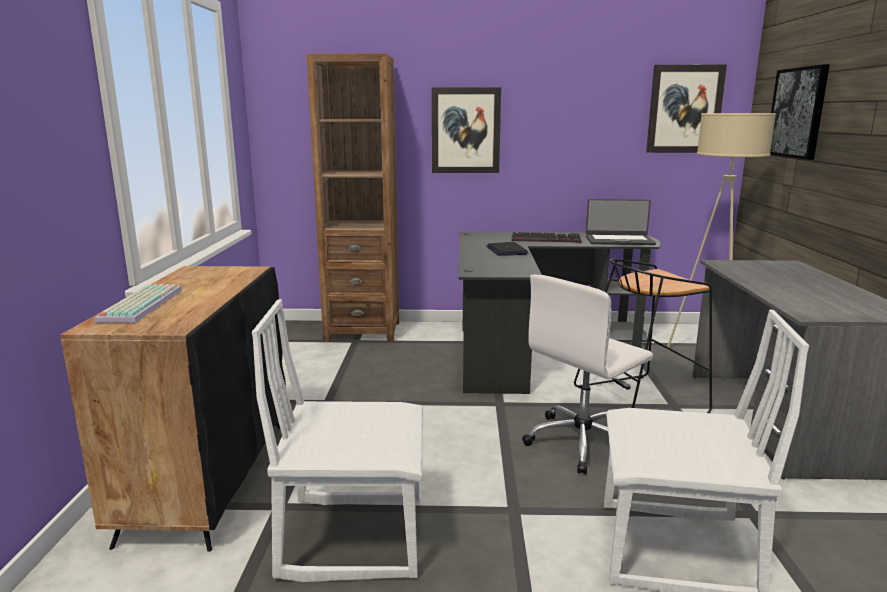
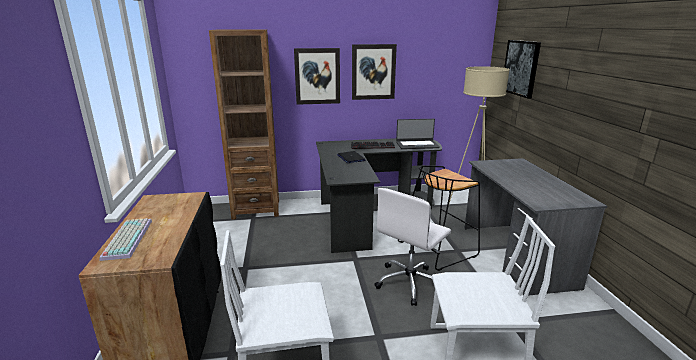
camera: 10 degrees left, 5 degrees up
picture [646,65,727,153] -> picture moved to [352,44,397,100]

